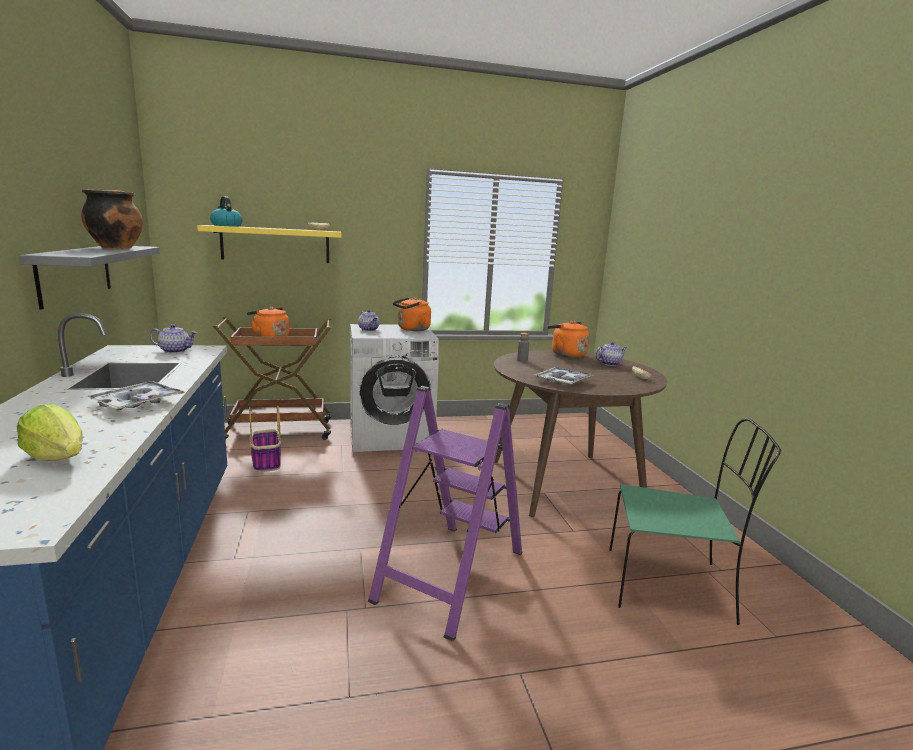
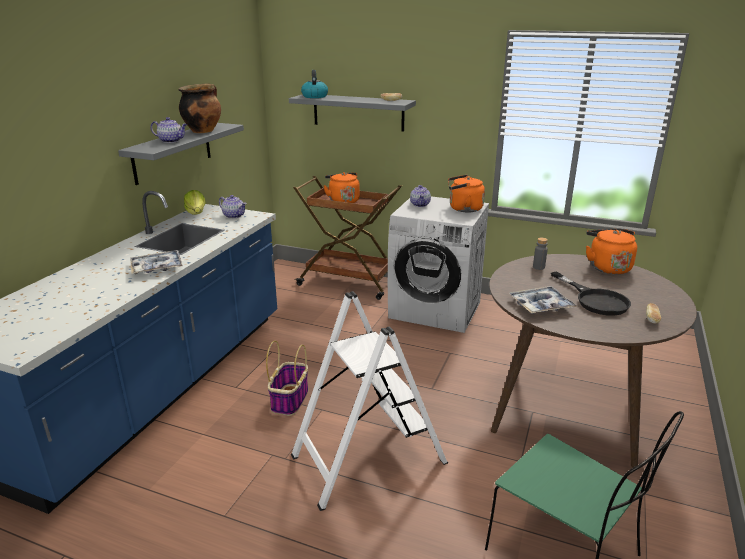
camera: 35 degrees right, 10 degrees up
lettuce [17,404,83,461] -> lettuce moved to [184,190,206,215]
yellow shelf [197,225,341,263] -> grey shelf [289,94,416,132]
basket [249,405,281,472] -> basket moved to [266,341,308,416]
purple step ladder [368,386,523,641] -> white step ladder [291,291,448,511]
teapot [595,342,627,366] -> teapot moved to [151,117,187,143]
none -> black frying pan [551,271,631,316]

